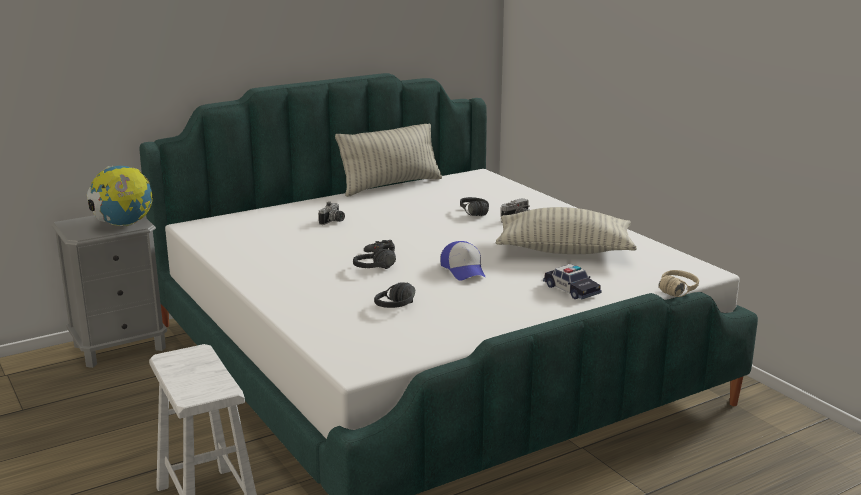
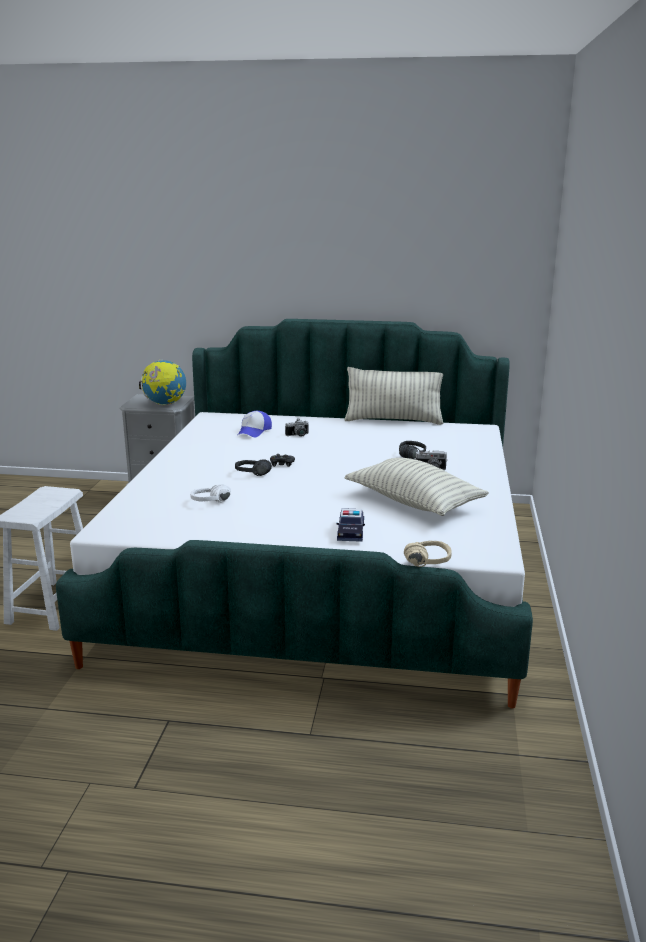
camera: 40 degrees right, 0 degrees up
black headphones [374,282,415,308] -> white headphones [190,484,231,503]
cap [440,241,486,281] -> cap moved to [238,411,272,437]

